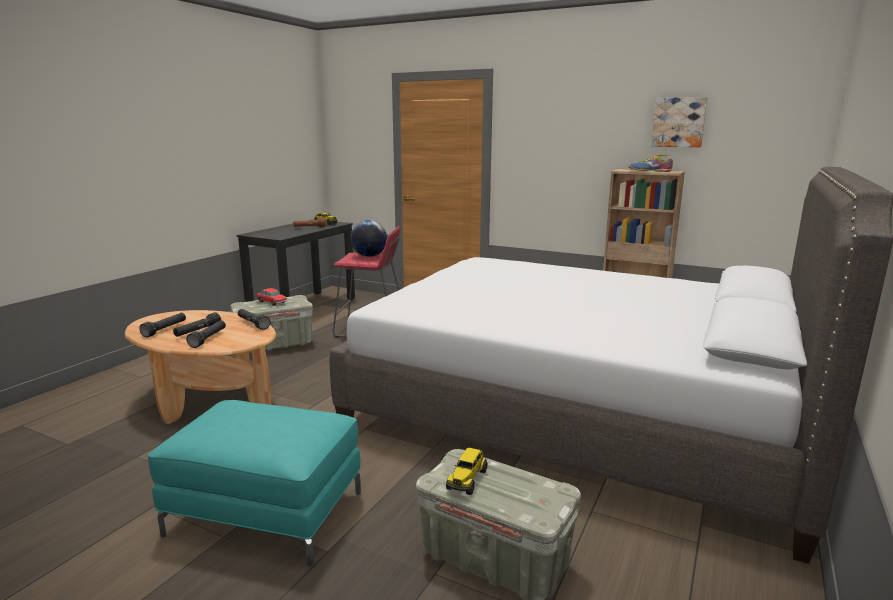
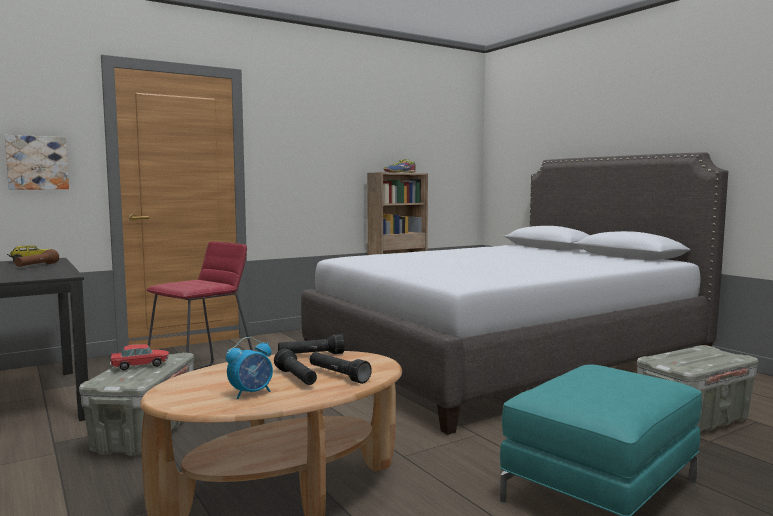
camera: 60 degrees left, 10 degrees down
black flashlight [139,313,186,338] -> alarm clock [226,337,273,399]
globe [350,220,387,257] -> none
toy truck [446,448,488,495] -> none
picture [651,97,707,147] -> picture moved to [5,135,69,189]

